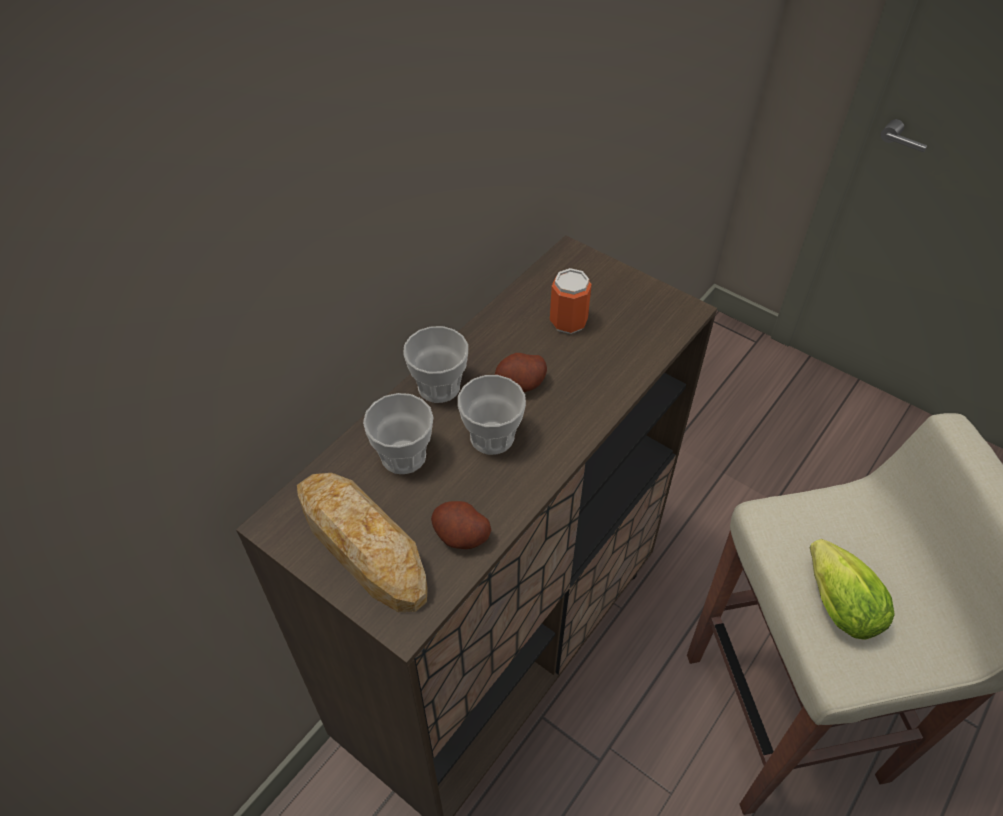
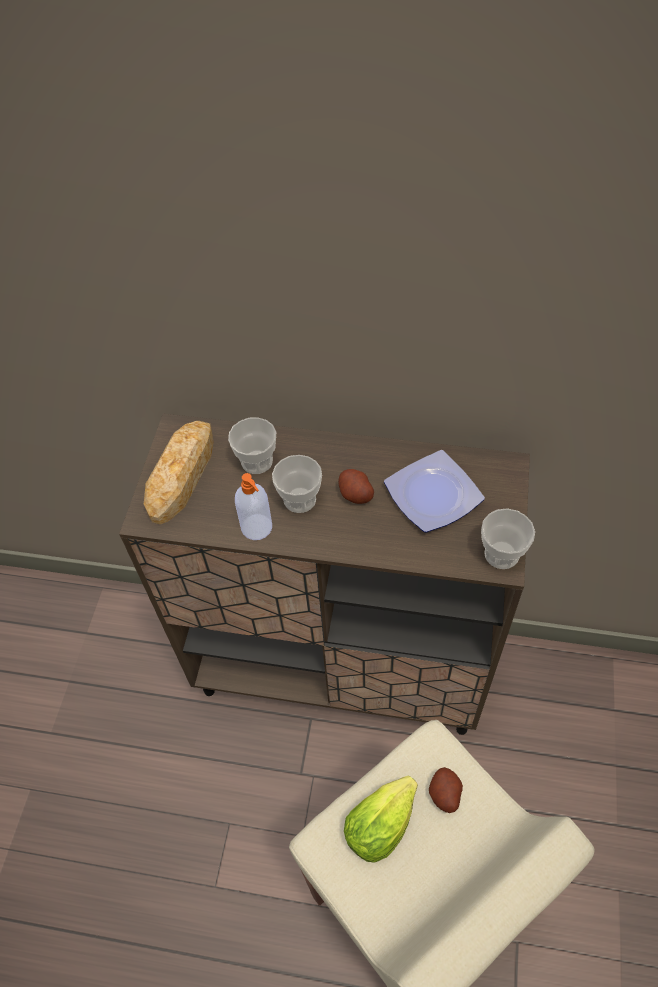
camera: 65 degrees right, 5 degrees up
cup [403,326,468,403] -> cup moved to [481,508,535,569]
potato [431,501,491,549] -> potato moved to [429,767,463,813]
can [550,268,592,334] -> plate [384,450,485,533]
none -> soap dispenser [235,473,272,540]

